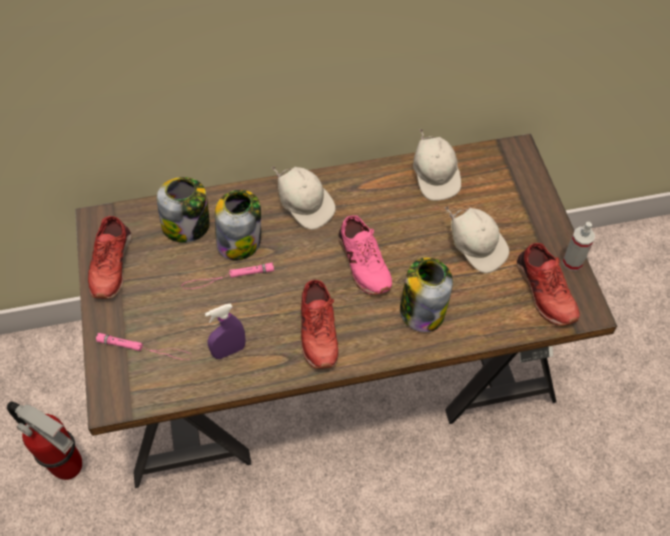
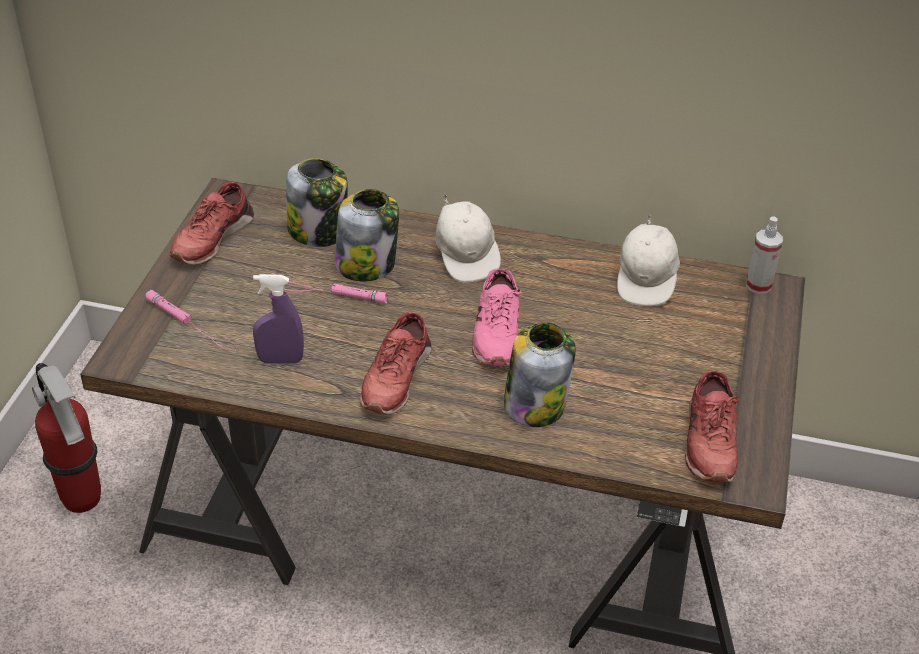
camera: 25 degrees right, 15 degrees down
white cap [445,206,509,273] -> none
spray bottle [562,222,595,271] -> spray bottle moved to [746,216,783,294]

